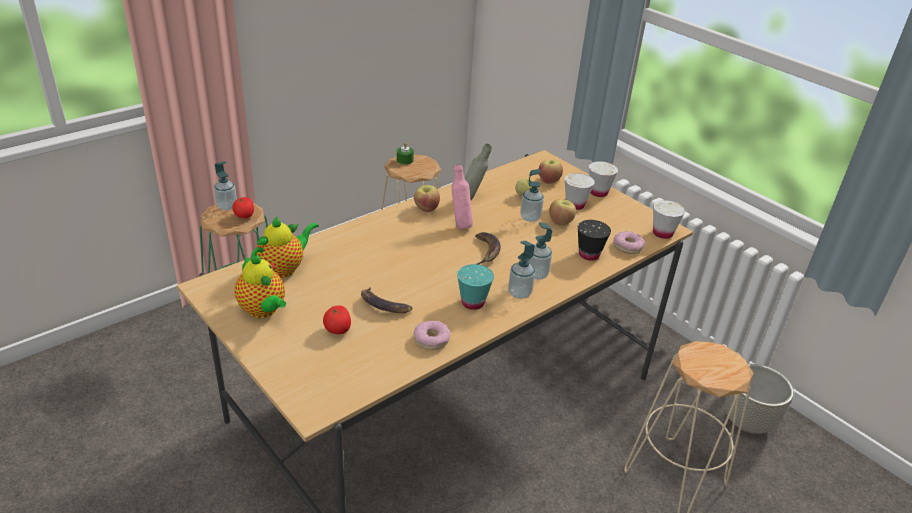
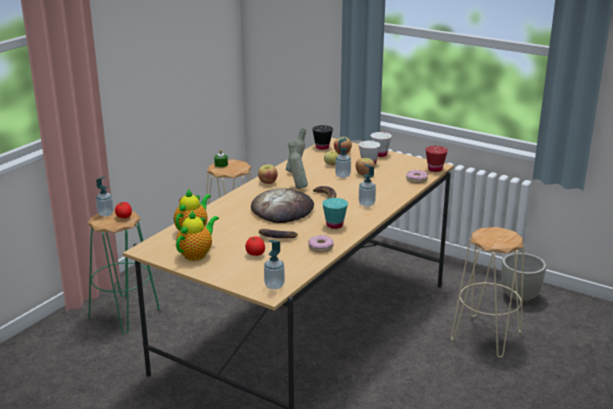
camera: 15 degrees left, 10 degrees down
teapot [235,254,286,318] -> teapot turned 90 degrees counterclockwise [176,211,219,261]
pink bottle [451,164,473,229] -> grey bottle [288,142,308,189]
soap dispenser [508,241,535,299] -> soap dispenser moved to [264,240,285,290]
black cup [578,220,611,261] -> black cup moved to [312,125,333,150]
white cup [653,200,685,239] -> red cup [425,146,448,172]
none -> bread [251,188,314,223]

